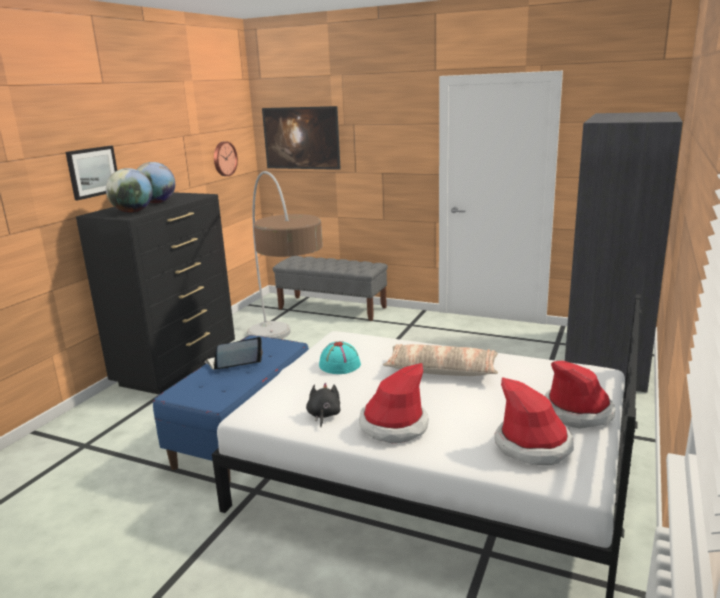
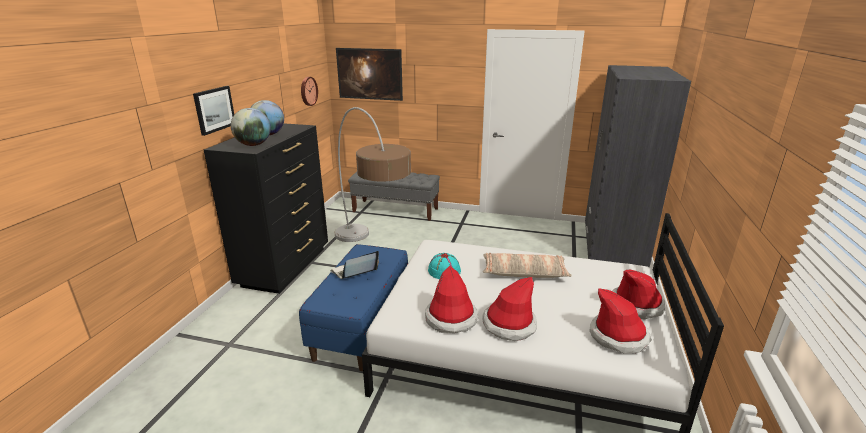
camera: 10 degrees left, 5 degrees up
black plush toy [306,383,341,427] -> hat [425,266,478,333]

